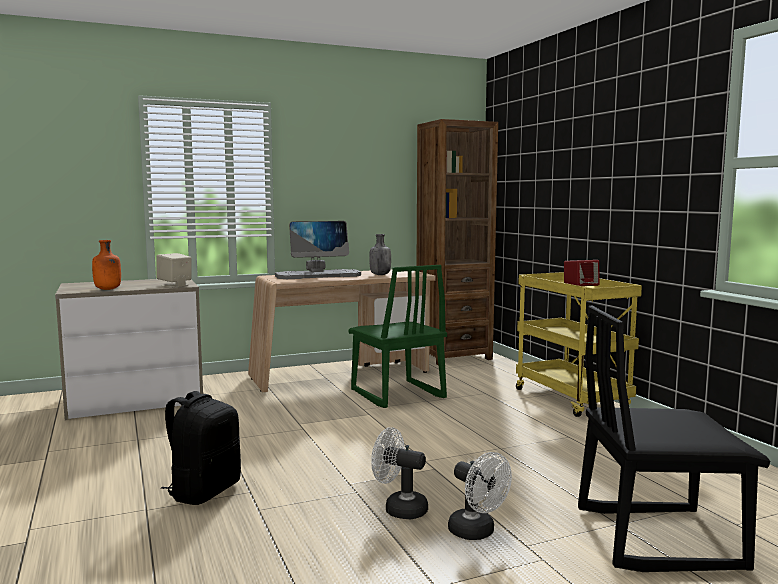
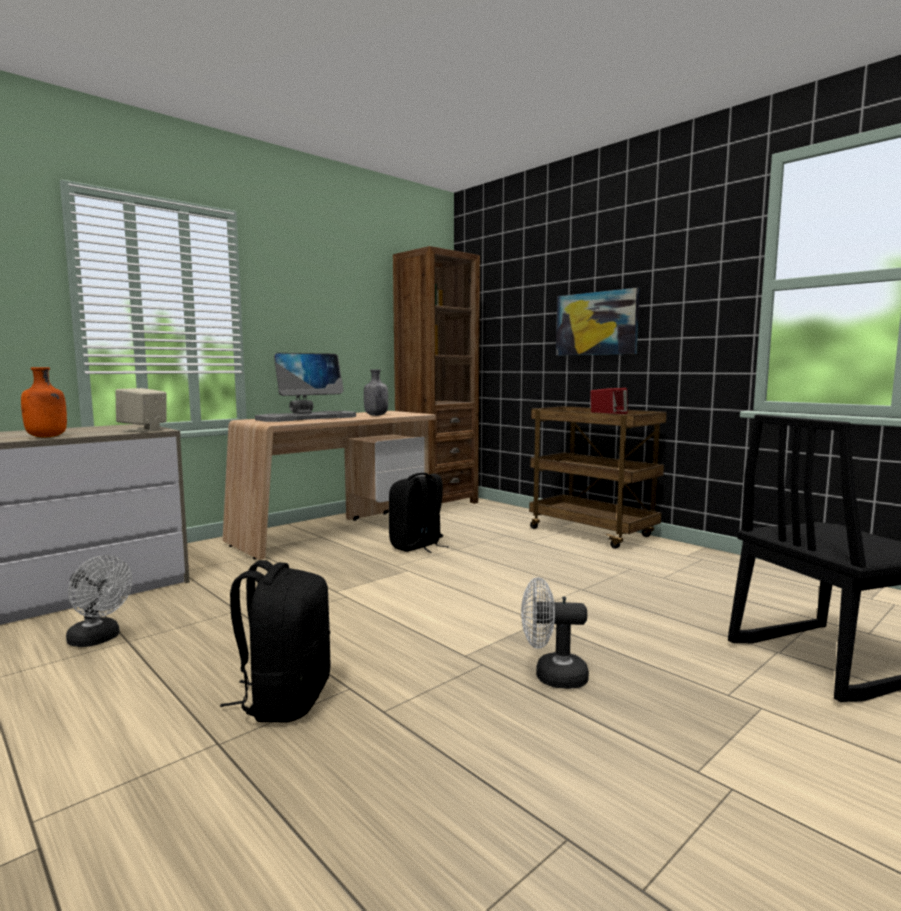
camera: 20 degrees left, 0 degrees up
green chair [348,265,447,408] -> black backpack [389,473,449,553]
white fan [448,452,512,540] -> white fan moved to [66,555,132,647]
yellow cart [516,272,642,417] -> brown cart [529,406,667,549]
none -> picture [556,288,640,356]

